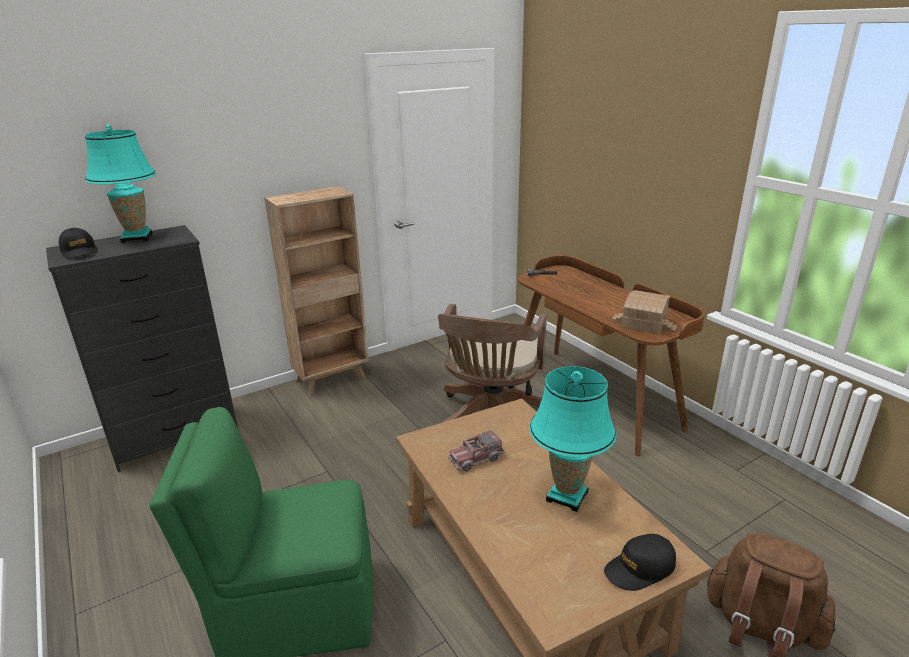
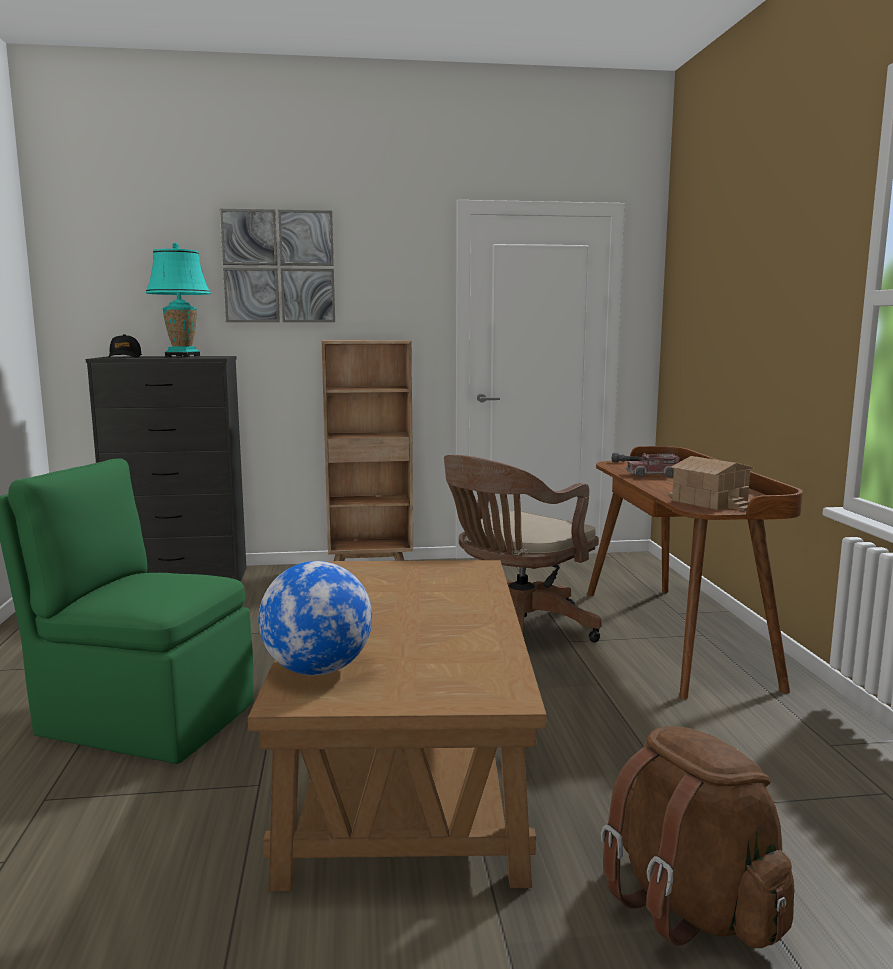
camera: 25 degrees right, 15 degrees down
toy truck [448,430,505,472] -> toy truck moved to [626,453,680,477]
turquoise table lamp [529,366,616,512] -> none
black cap [604,534,676,591] -> none
none -> picture [220,209,335,322]
none -> globe [258,561,372,675]

